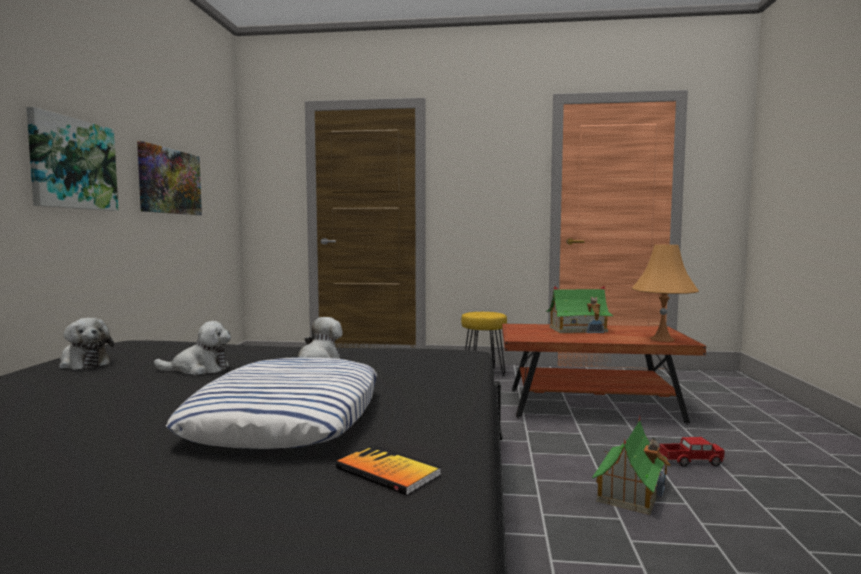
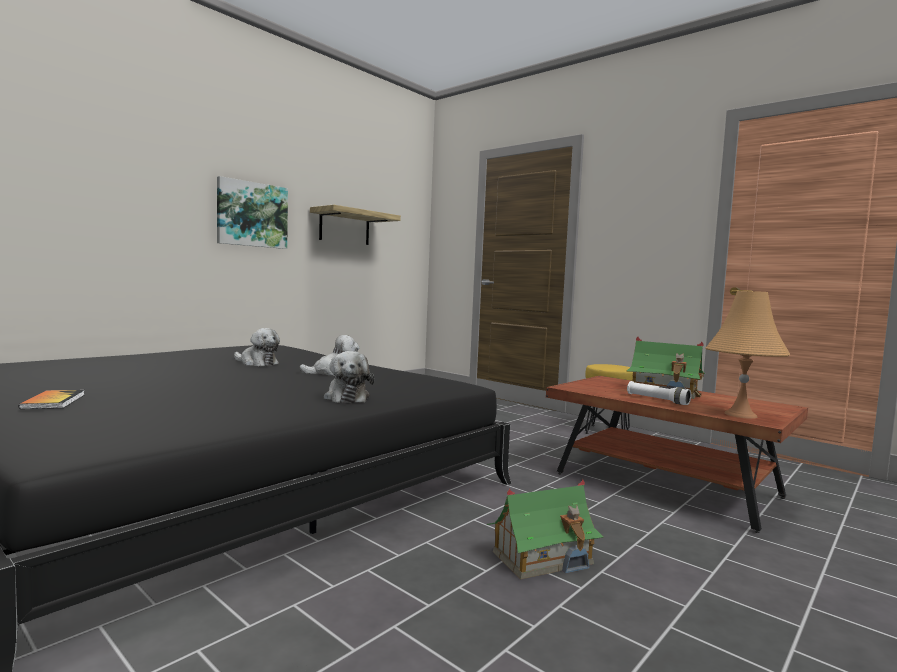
camera: 35 degrees right, 0 degrees up
plush toy [59,318,114,370] -> plush toy moved to [324,351,374,403]
picture [137,141,202,215] -> shelf [310,205,401,245]
pillow [166,357,378,449] -> none
book [336,444,442,496] -> book moved to [19,390,84,409]
toy truck [659,437,725,467] -> none
none -> white flashlight [627,381,691,405]

